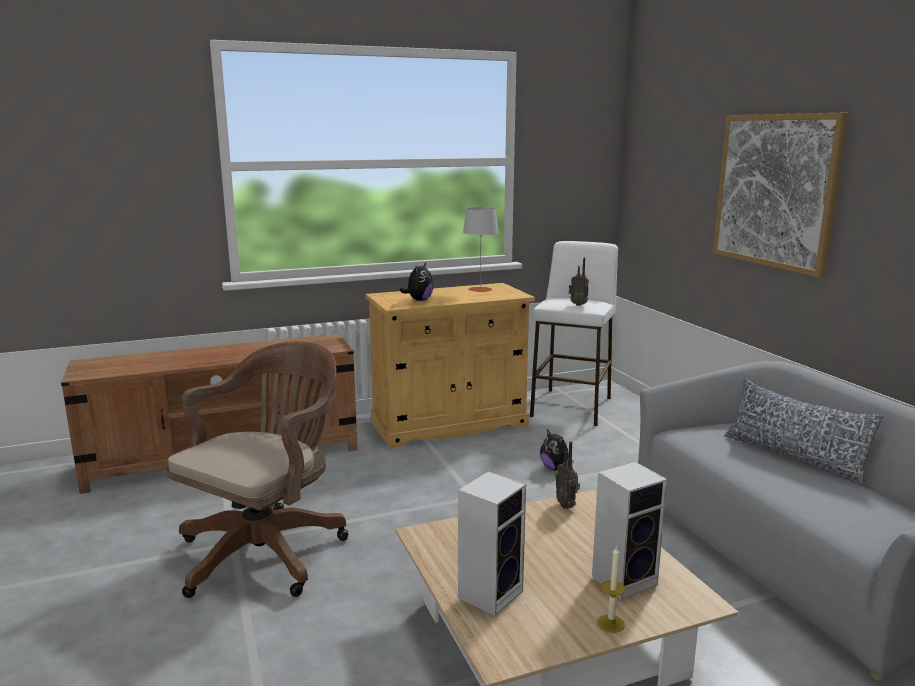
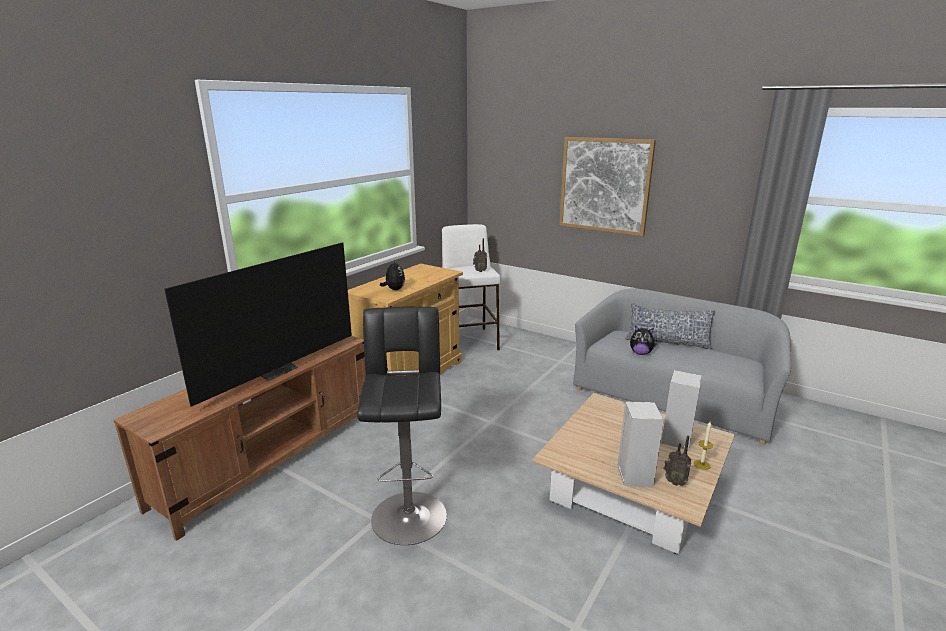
camera: 35 degrees left, 5 degrees up
brown office chair [166,341,349,598] -> black stool [357,307,447,545]
grey table lamp [463,207,499,292] -> none
plush toy [540,430,574,470] -> plush toy moved to [630,326,657,355]
radio [556,441,580,509] -> radio moved to [663,435,691,486]
none -> television [164,242,352,407]

